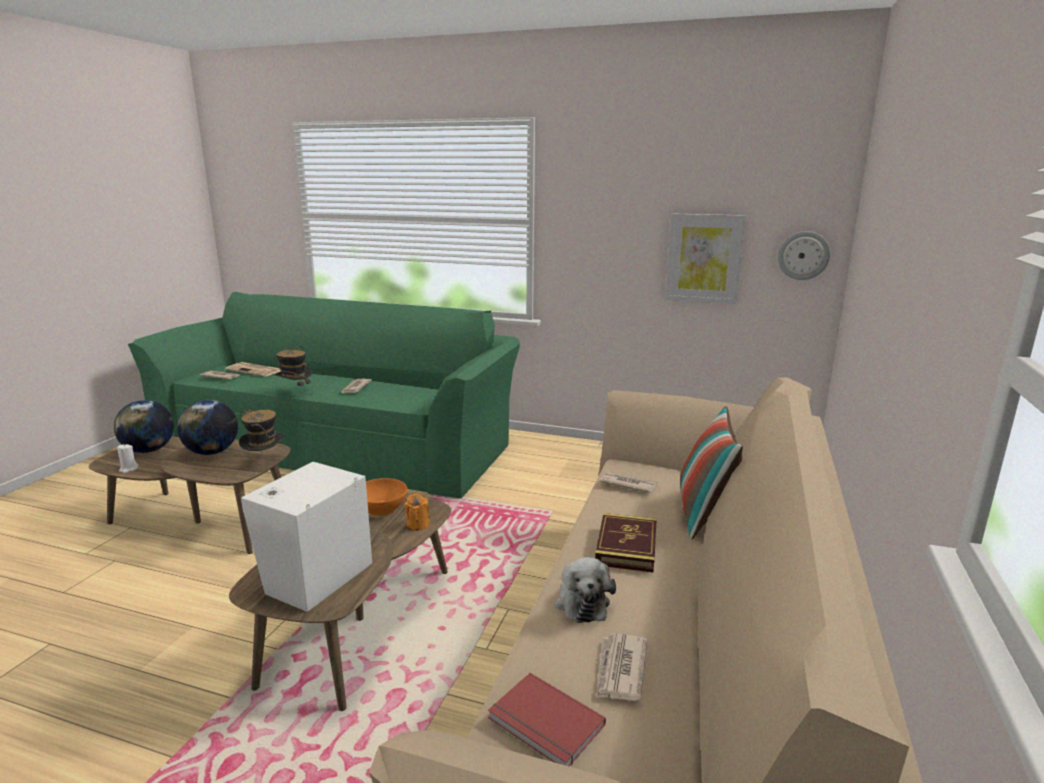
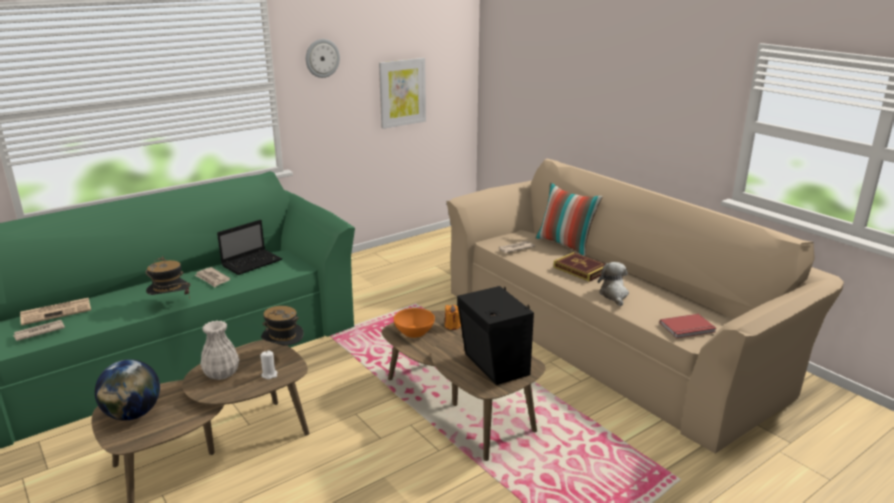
camera: 55 degrees left, 5 degrees up
white candle [117,444,139,473] -> white candle moved to [261,350,278,379]
globe [177,400,238,455] -> white vase [200,320,239,380]
white speaker [241,462,372,612] -> black speaker [457,286,534,385]
plush toy [555,557,616,623] -> plush toy turned 120 degrees counterclockwise [598,262,629,306]
newspaper [596,633,647,701] -> none
wall clock [778,231,830,280] -> wall clock moved to [306,39,340,78]
none -> laptop [217,220,282,275]

